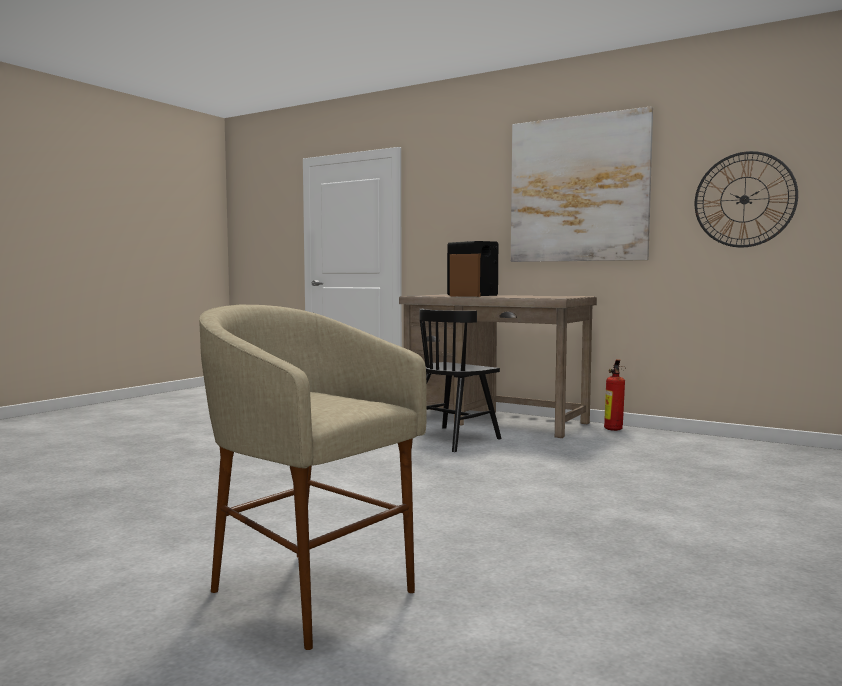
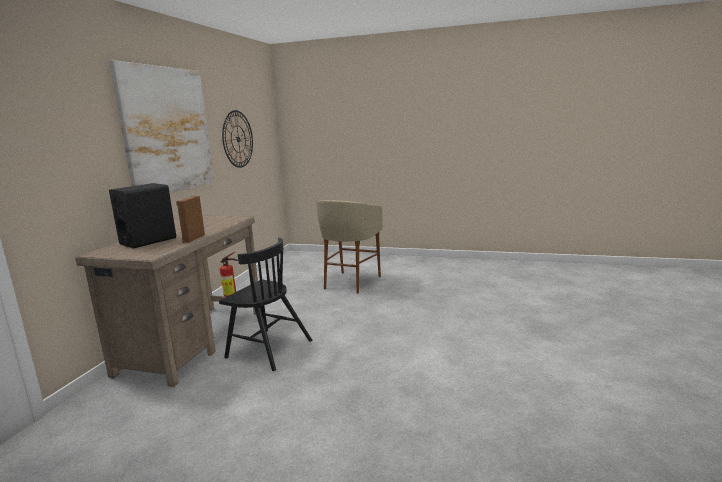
camera: 105 degrees left, 10 degrees up
beige stool [199,305,427,650] -> beige stool moved to [316,200,383,294]

